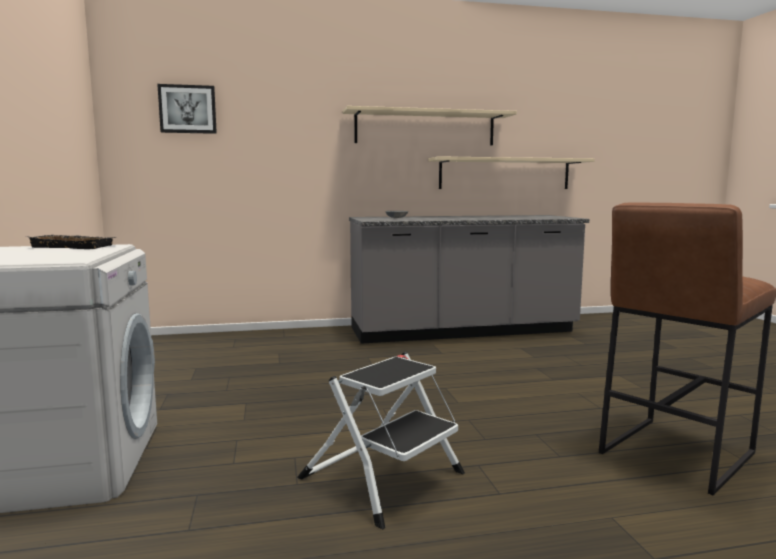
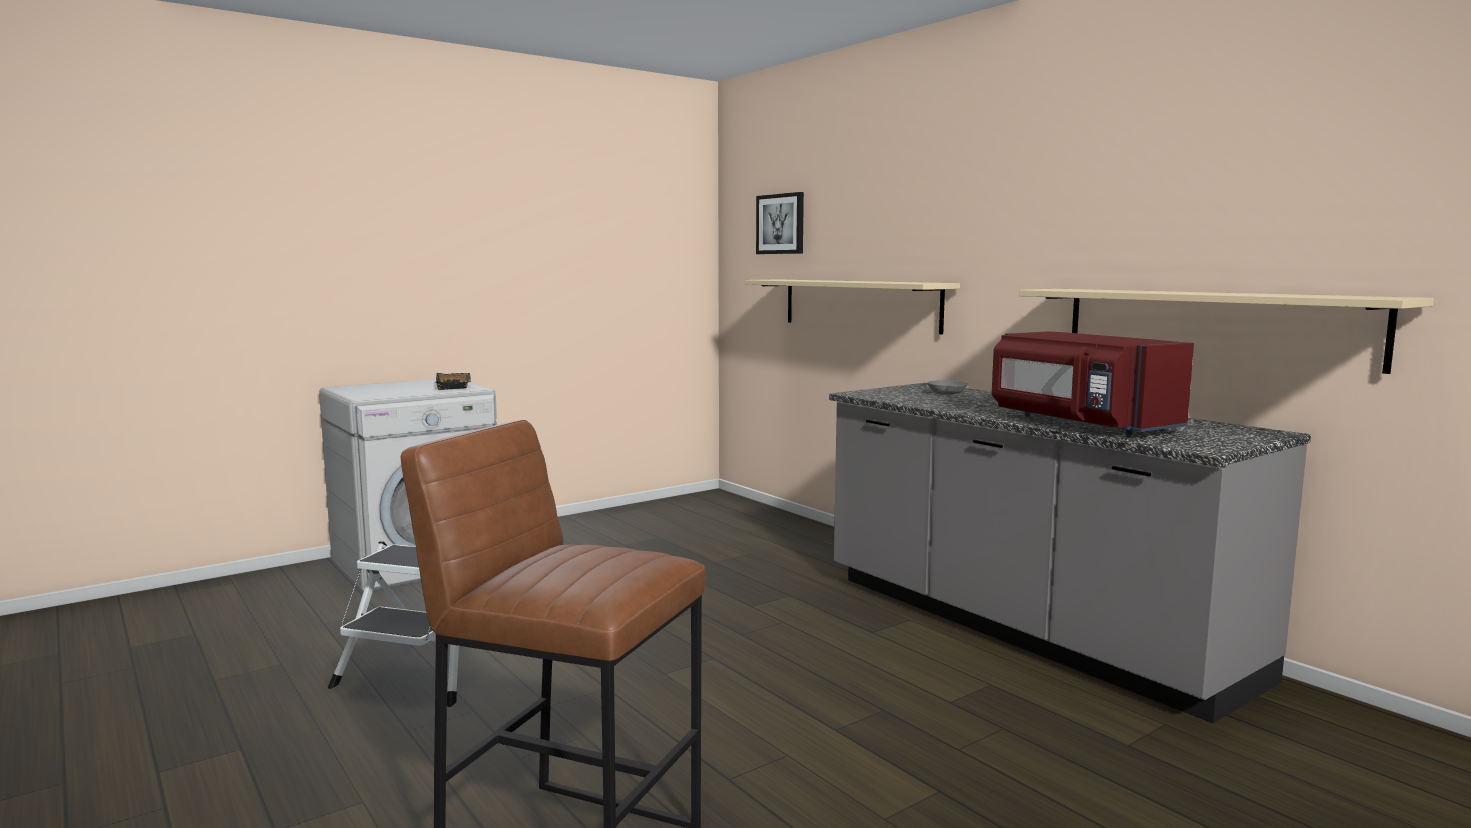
camera: 65 degrees right, 0 degrees up
beige shelf [343,106,517,145] -> beige shelf moved to [745,280,960,334]
none -> red microwave [992,331,1194,436]

